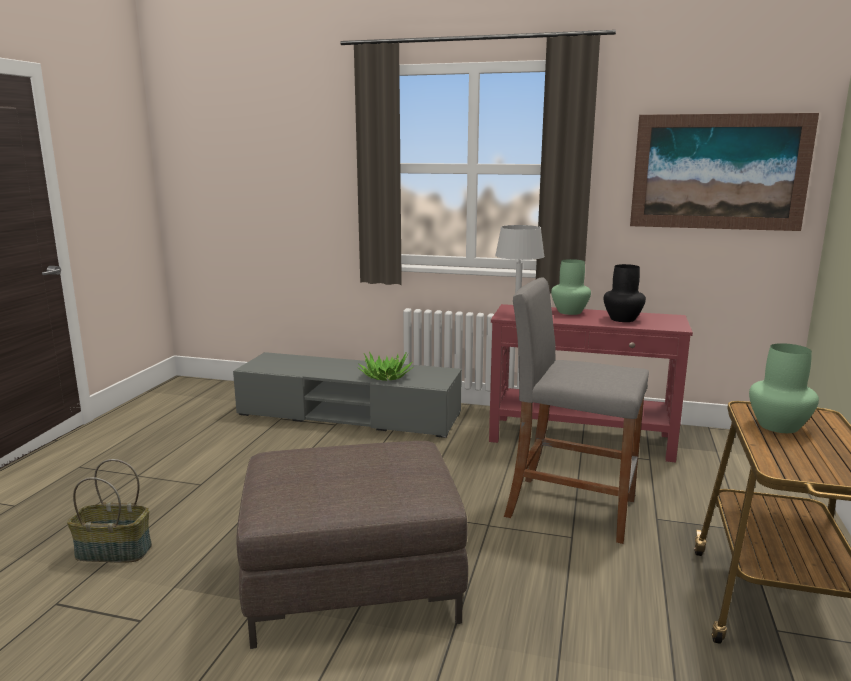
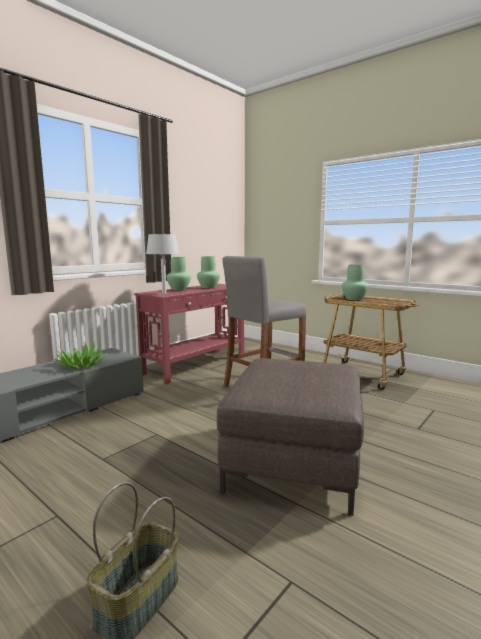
camera: 65 degrees left, 5 degrees down
black vase [604,264,646,322] -> green vase [197,256,220,288]
picture [630,113,819,231] -> none

